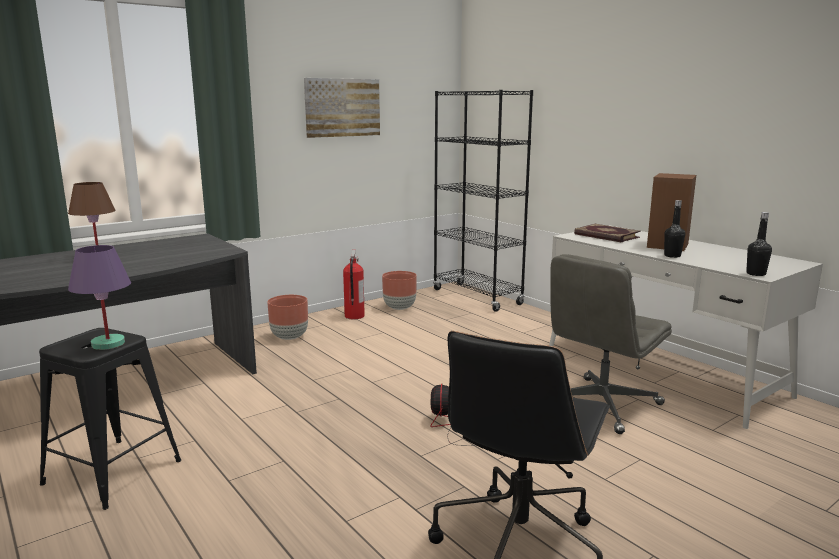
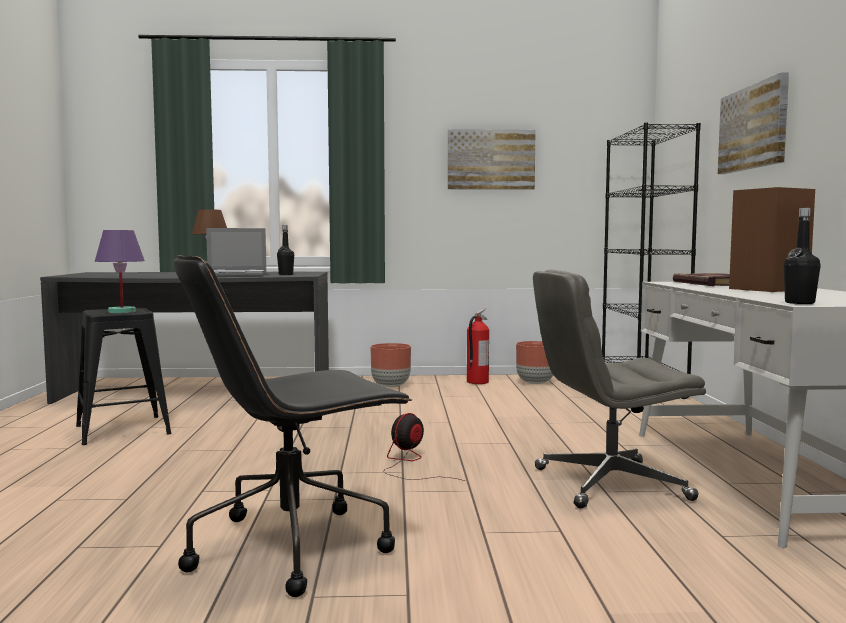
camera: 35 degrees right, 10 degrees down
black bottle [664,200,685,258] -> black bottle moved to [277,225,294,275]
none -> laptop [206,228,267,277]
none -> picture [718,72,789,174]

